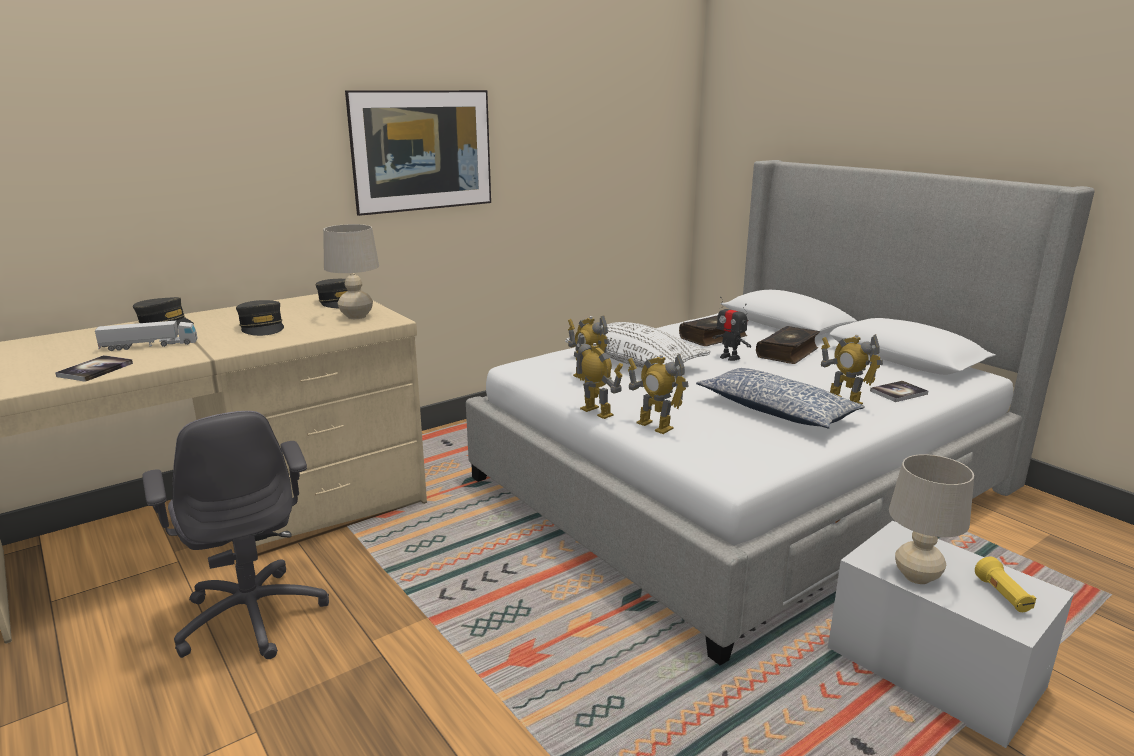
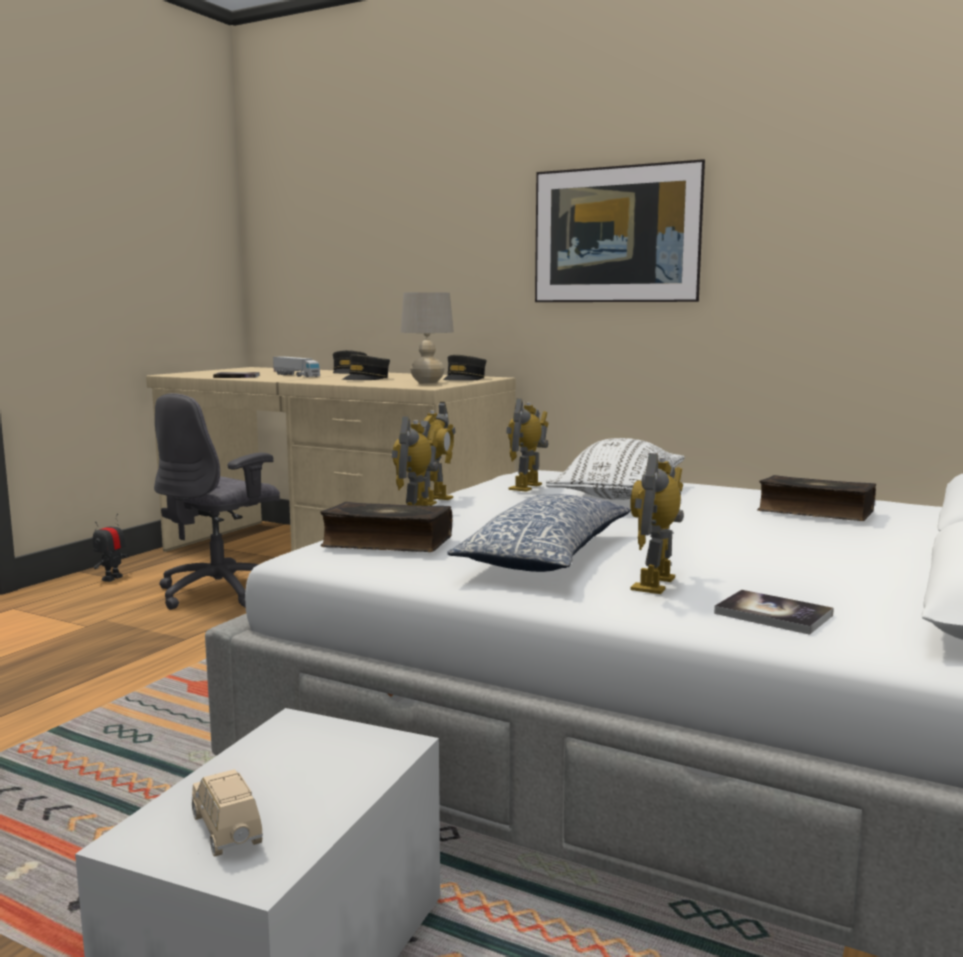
camera: 65 degrees right, 10 degrees down
toy robot [712,297,751,361] -> toy robot moved to [93,514,129,582]
book [756,326,820,364] -> book moved to [320,502,452,552]
beige table lamp [889,454,974,584] -> none
yellow flashlight [975,557,1036,612] -> beige toy car [191,769,263,857]

